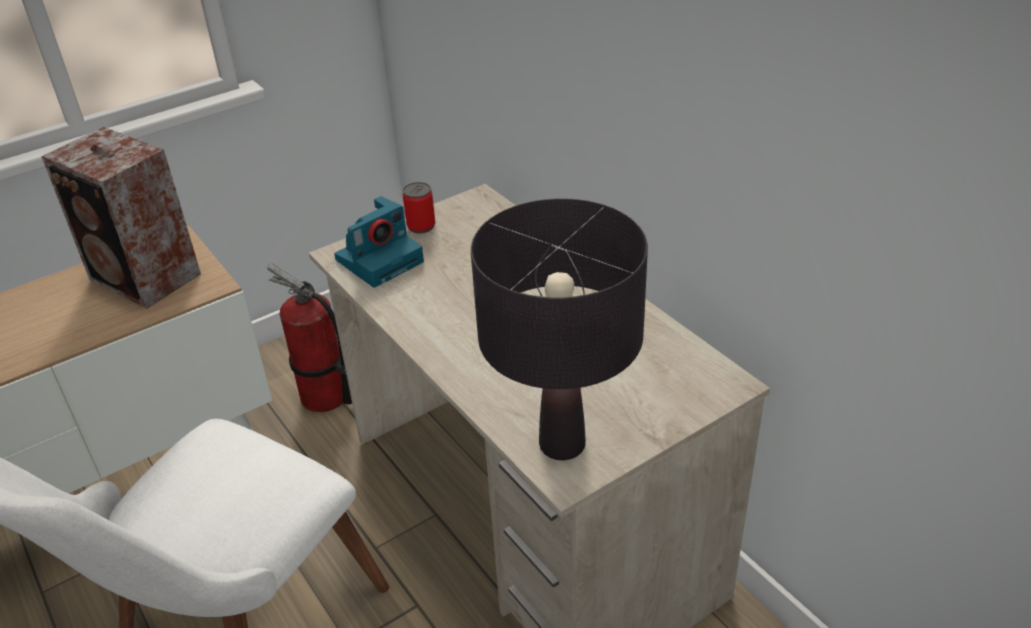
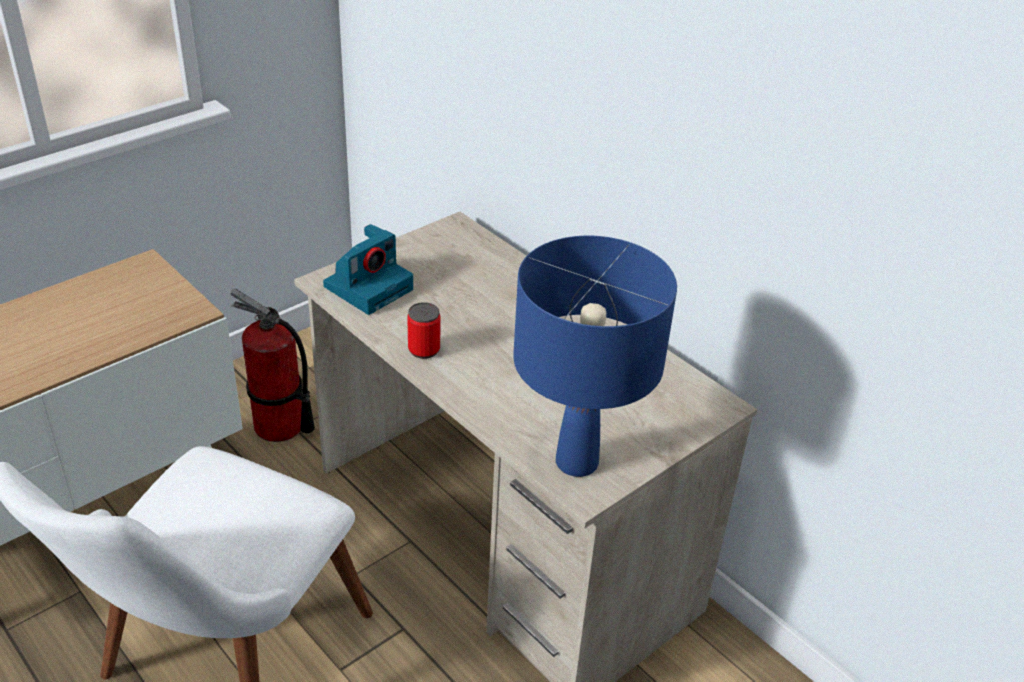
camera: 10 degrees left, 0 degrees up
speaker [42,127,201,309] -> none
can [403,182,435,233] -> can moved to [407,302,440,359]
black table lamp [471,198,648,460] -> blue table lamp [513,236,677,477]

